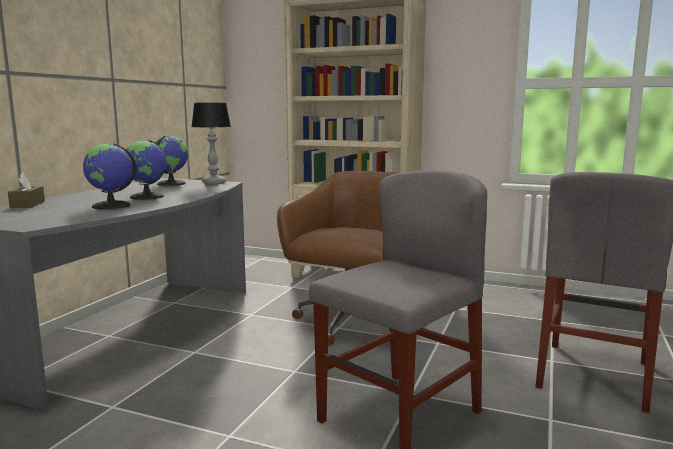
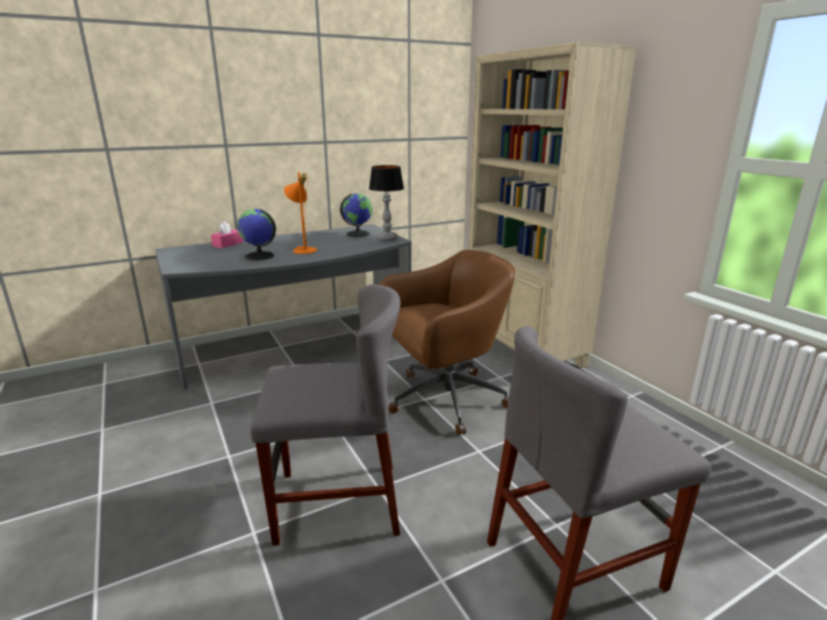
camera: 40 degrees right, 10 degrees up
brown tissue box [8,173,45,208] -> pink tissue box [211,221,243,248]
globe [126,140,167,200] -> orange table lamp [284,172,317,254]

